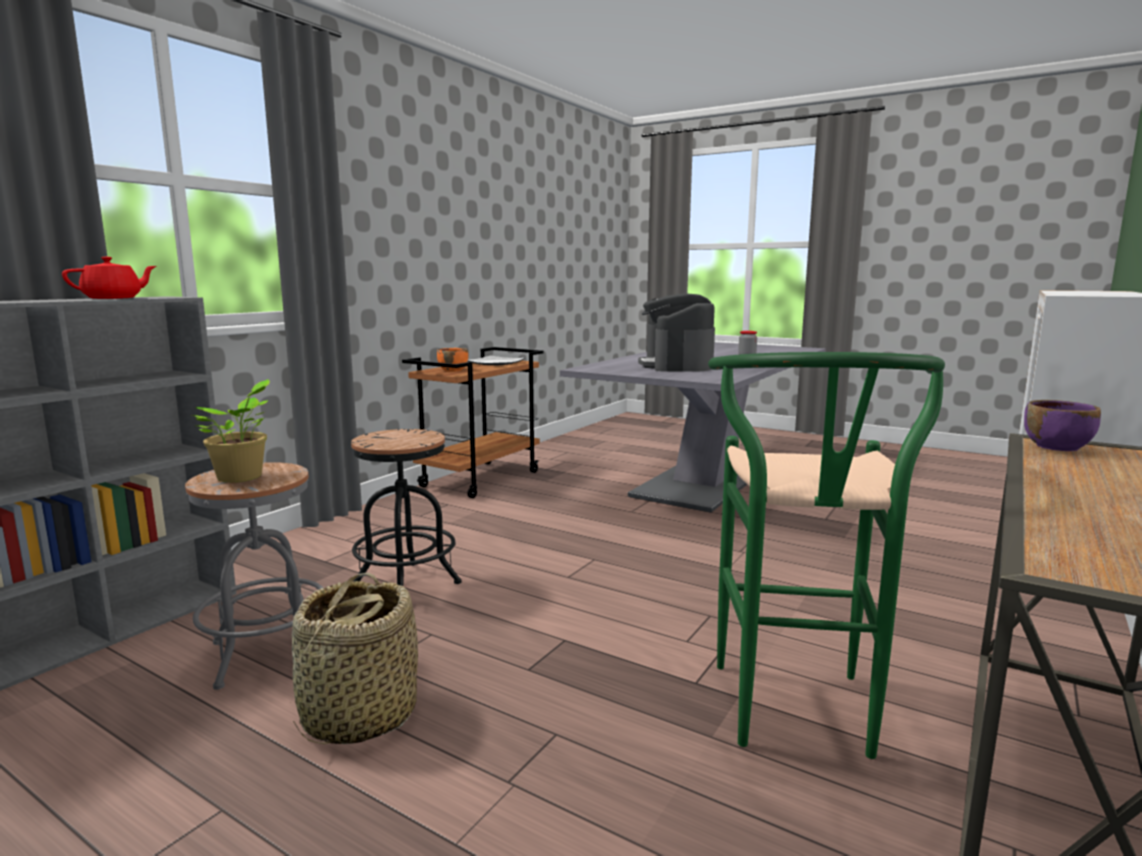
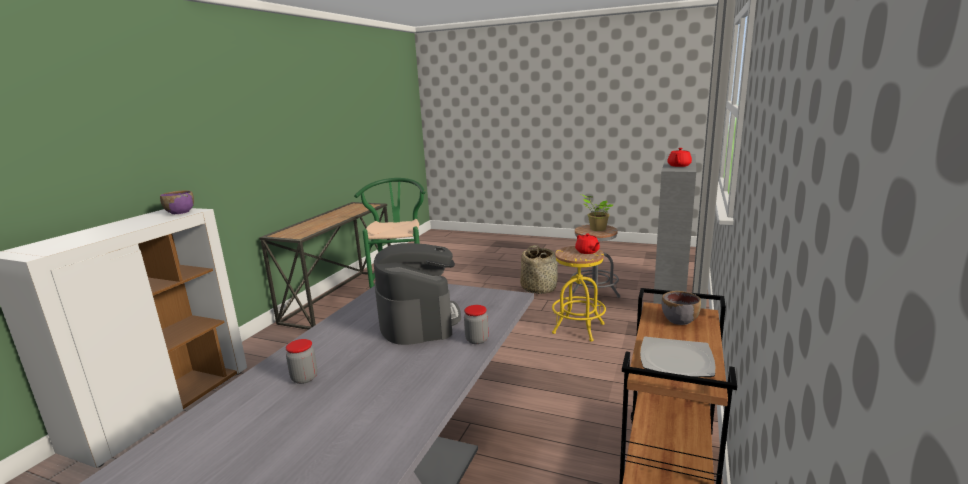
camera: 170 degrees right, 5 degrees up
black stool [351,429,461,586] -> yellow stool [552,246,606,342]
orange bowl [437,348,468,372] -> grey bowl [661,291,701,325]
purple bowl [1024,400,1101,451] -> purple bowl moved to [160,190,194,214]
none -> jar [464,305,489,344]
none -> red teapot [575,233,600,254]

